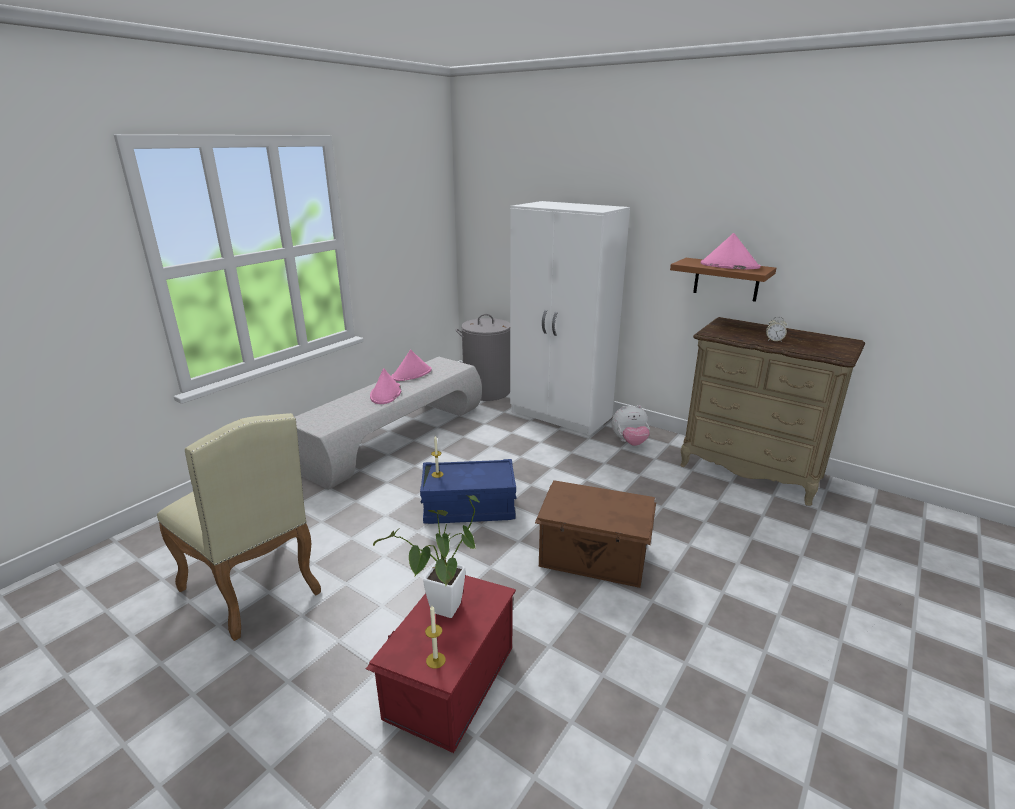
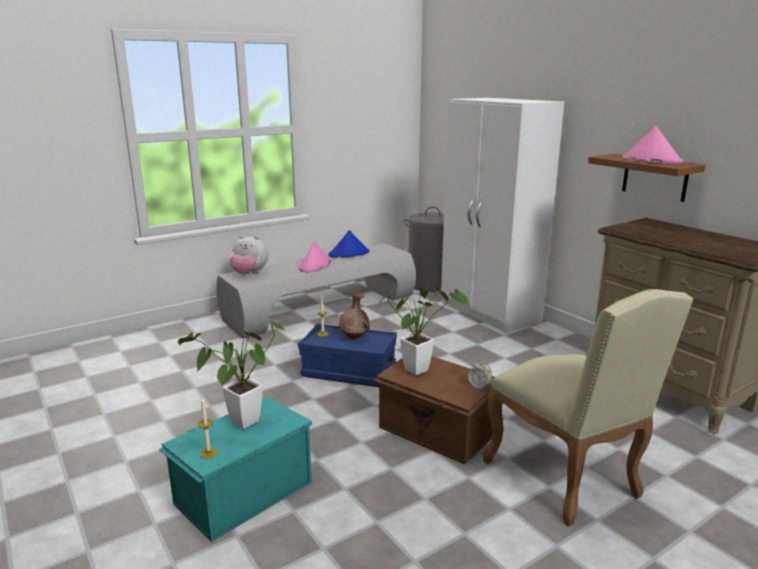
camera: 20 degrees right, 5 degrees down
beige chair [157,413,321,641] -> beige chair moved to [483,289,693,526]
red storage box [366,575,516,753] -> turquoise storage box [158,397,313,542]
pink hat [391,350,432,381] -> blue hat [329,230,369,258]
plush toy [612,405,650,446] -> plush toy moved to [230,235,268,274]
alarm clock [766,317,787,342] -> alarm clock moved to [468,360,492,390]
none -> brown vase [339,294,369,339]
none -> potted plant [378,287,469,375]

